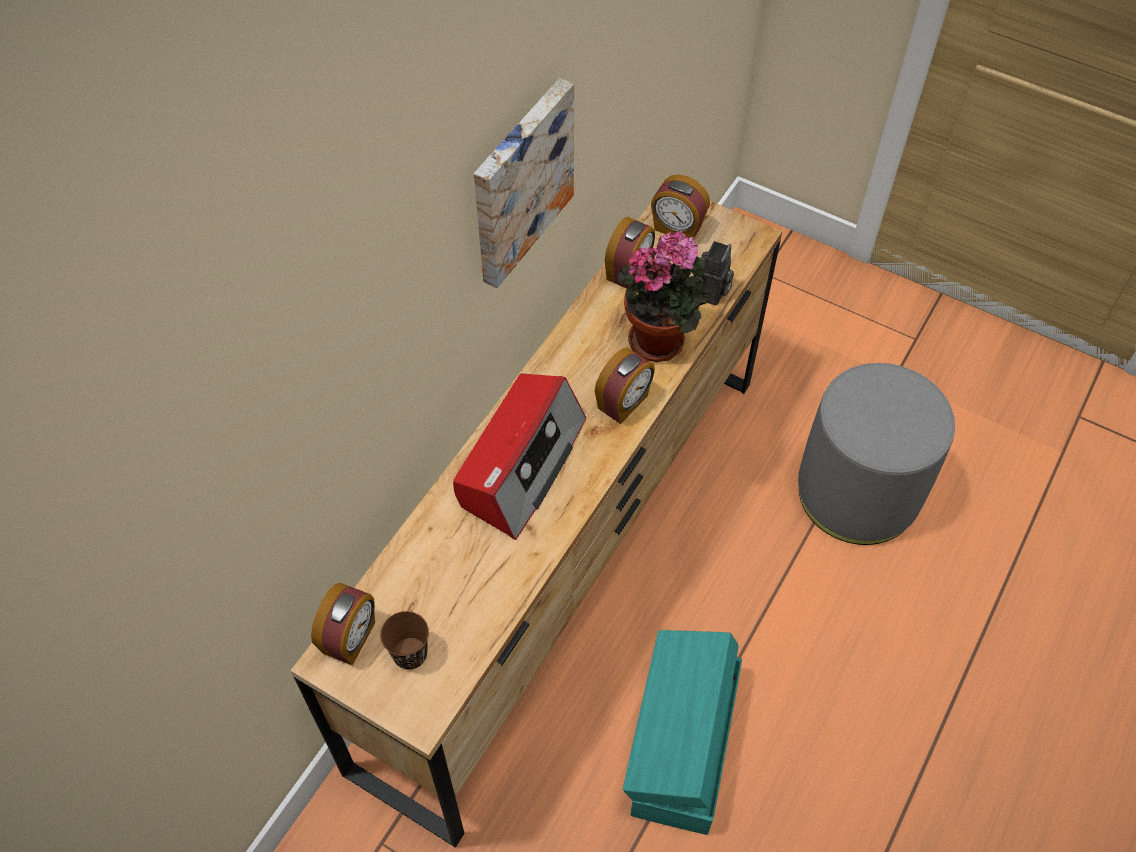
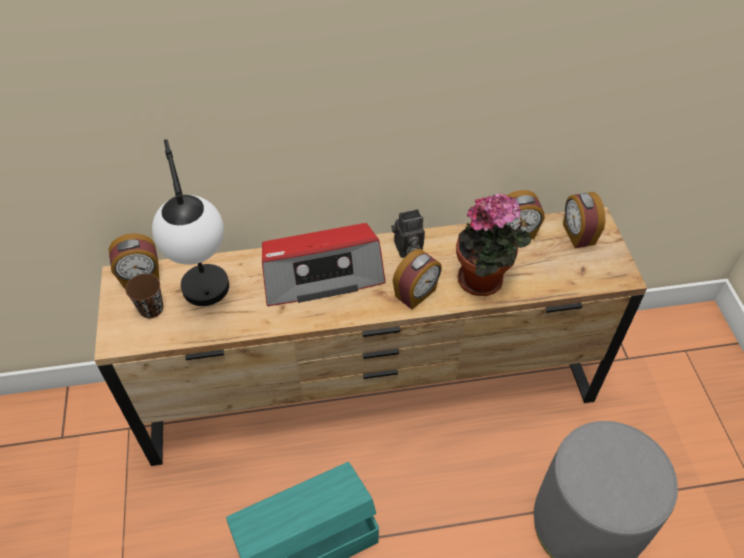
camera: 50 degrees right, 5 degrees down
picture [474,78,574,288] -> none
alarm clock [595,347,655,424] -> alarm clock turned 45 degrees counterclockwise [393,249,442,310]
camera [693,241,734,306] -> camera moved to [392,209,425,258]
none -> table lamp [152,139,229,306]

